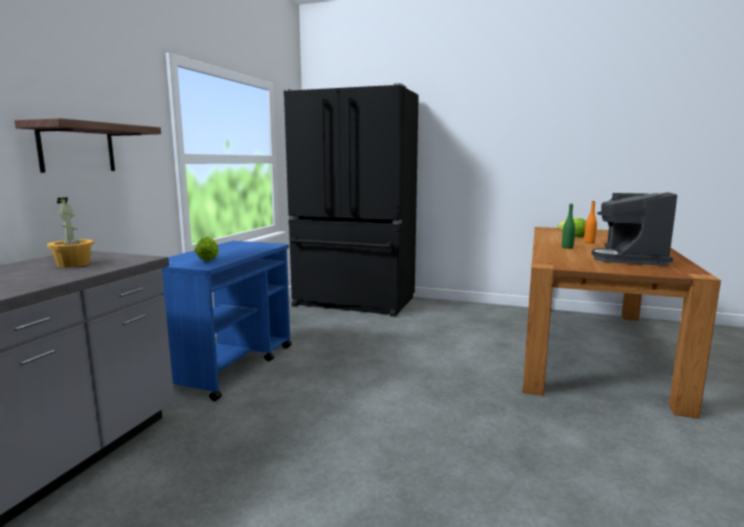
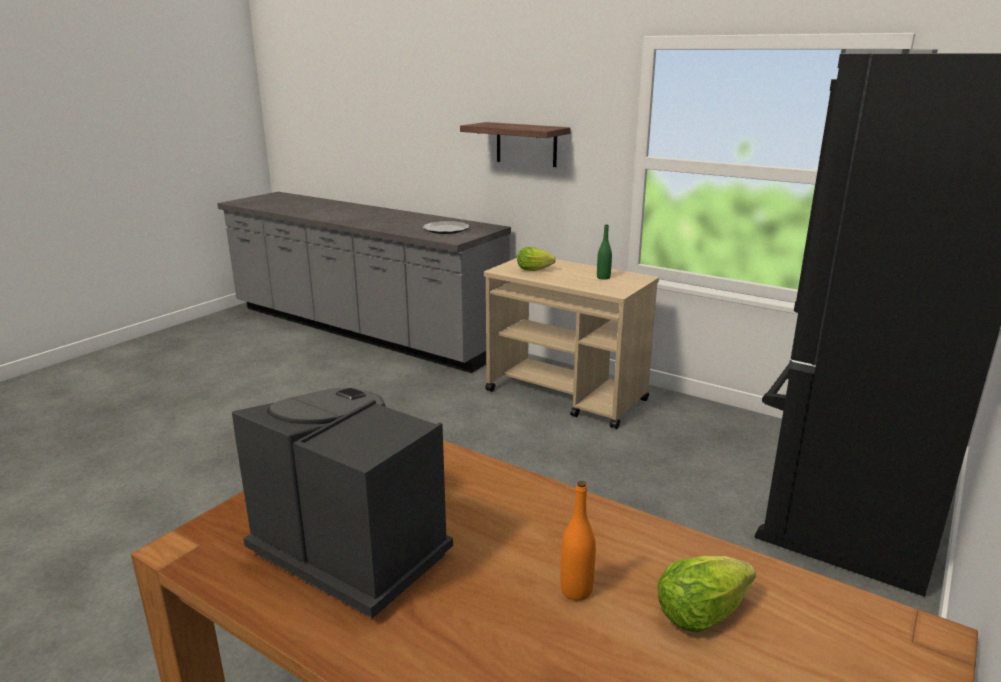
camera: 105 degrees right, 10 degrees up
potted plant [47,197,94,268] -> plate [423,221,469,234]
blue cart [161,241,291,401] -> beige cart [484,258,659,429]
green bottle [562,204,575,249] -> green bottle moved to [597,224,612,280]

